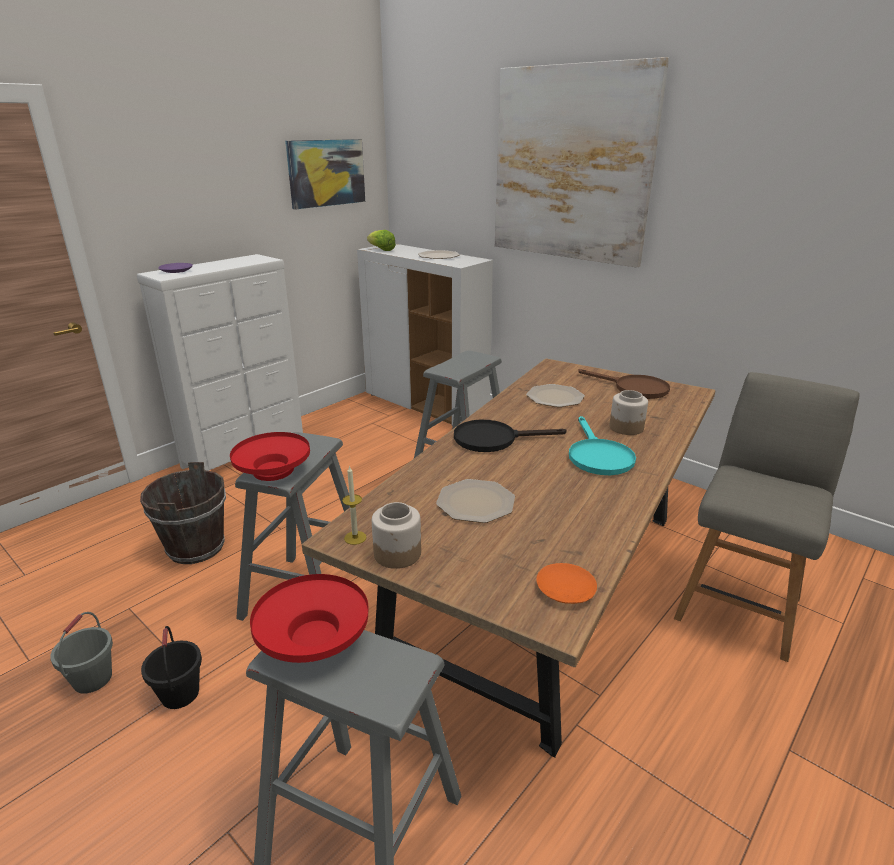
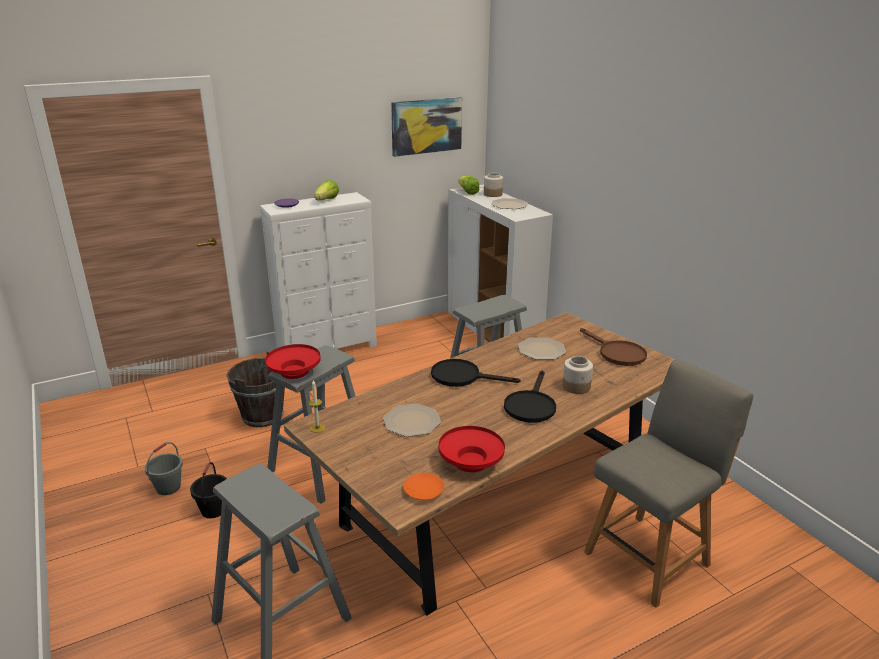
camera: 20 degrees right, 0 degrees up
red bowl [250,574,368,663] -> red bowl moved to [439,426,505,472]
jar [372,502,421,569] -> jar moved to [484,173,503,197]
picture [495,57,669,268] -> none
turquoise frying pan [569,416,636,475] -> black frying pan [504,370,556,423]
none -> lettuce [314,180,339,200]

